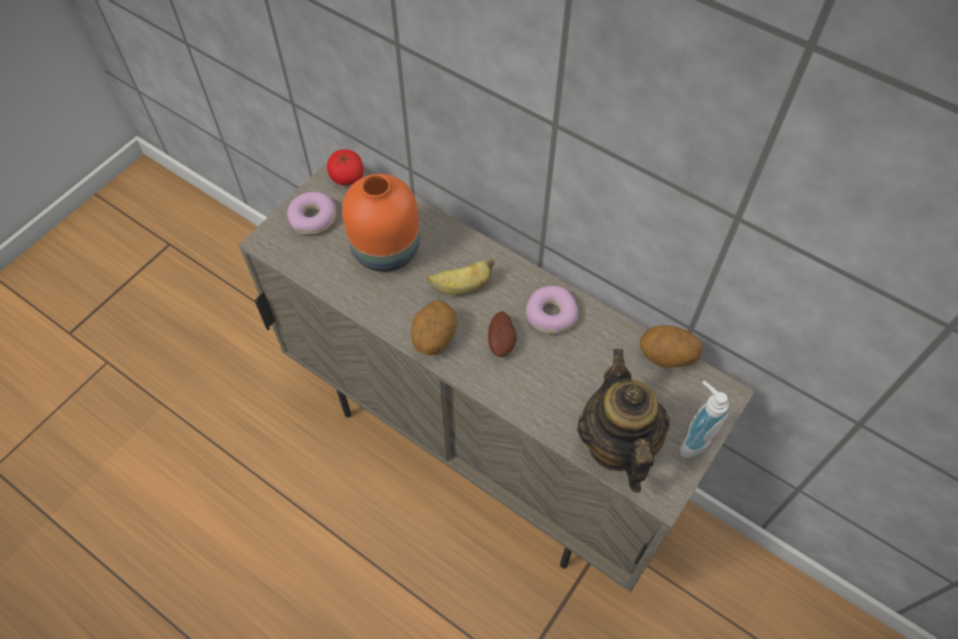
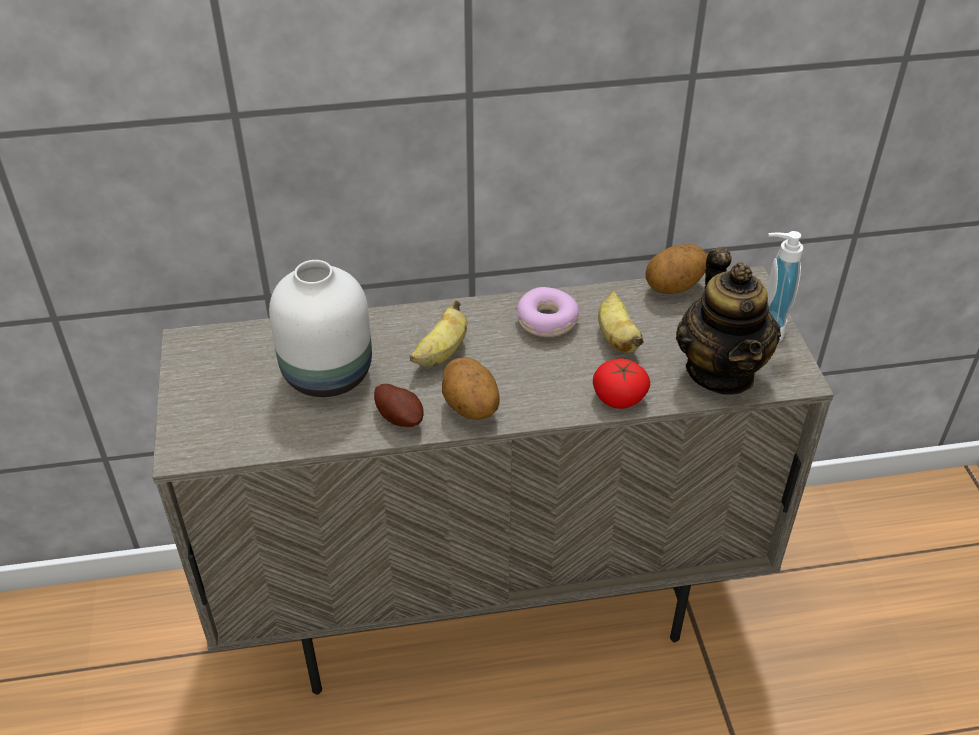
camera: 45 degrees left, 15 degrees down
donut [287,192,336,235] -> none
tomato [327,149,363,185] -> tomato moved to [593,358,650,409]
orange vase [342,174,420,272] -> white vase [269,260,372,397]
potato [488,311,517,357] -> potato moved to [374,384,423,427]
teapot [577,349,670,493] -> teapot turned 135 degrees counterclockwise [676,248,781,395]
none -> banana [598,291,644,353]

